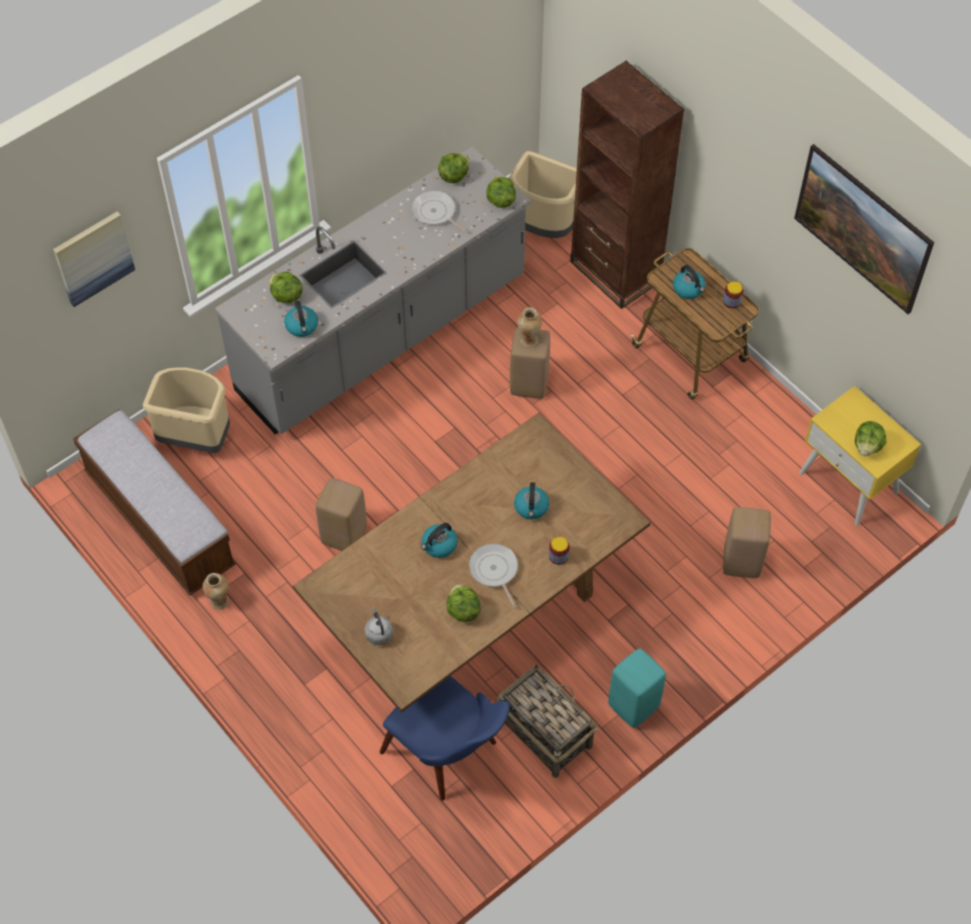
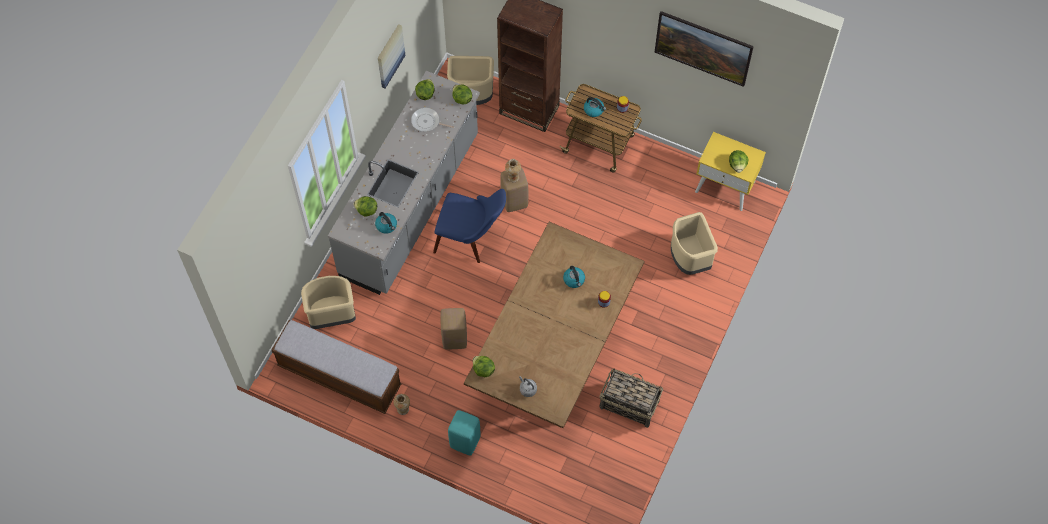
camera: 25 degrees left, 5 degrees up
picture [53,211,135,307] -> picture moved to [378,24,405,89]
blue chair [380,676,510,801] -> blue chair moved to [433,189,506,263]
kettle [421,523,458,558] -> none
lettuce [446,584,481,622] -> lettuce moved to [473,356,495,377]
frying pan [469,544,518,608] -> none
turquoise stool [608,648,666,728] -> turquoise stool moved to [448,410,481,456]
beige stool [723,507,771,578] -> beige trash can [671,212,718,275]

